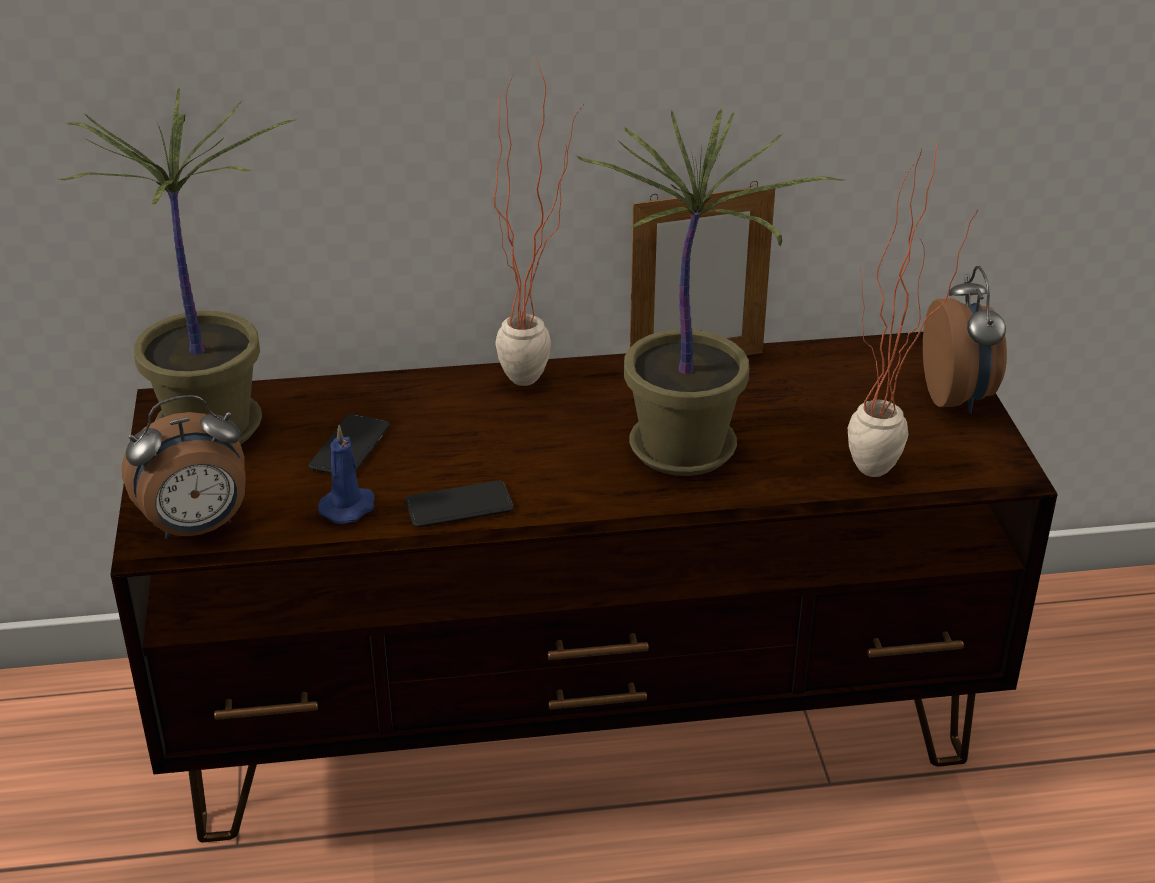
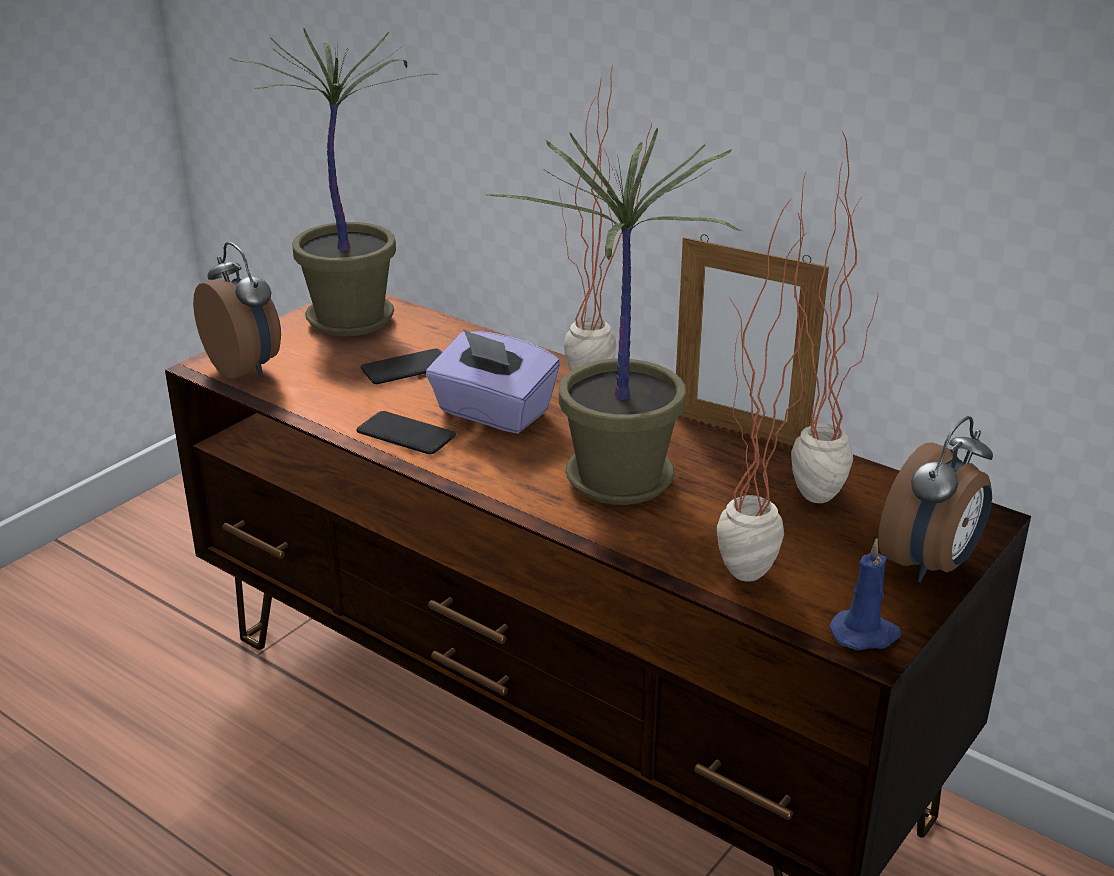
camera: 45 degrees right, 5 degrees down
alarm clock [122,395,246,539] -> alarm clock turned 150 degrees counterclockwise [193,242,281,379]
blue candle [318,425,375,524] -> blue candle moved to [829,539,901,650]
none -> purple tissue box [426,329,560,434]
none -> potted plant [791,133,878,503]

